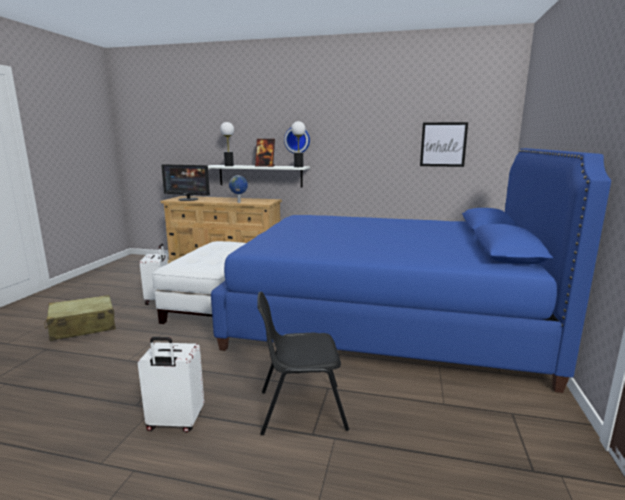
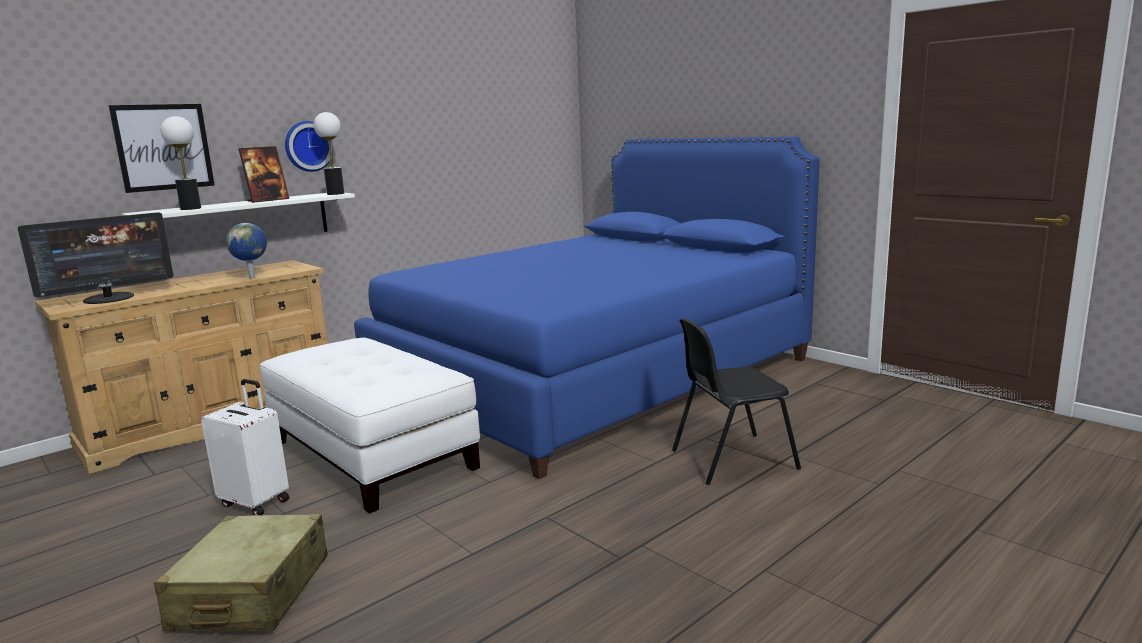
camera: 55 degrees left, 0 degrees up
white suitcase [138,337,204,433] -> none
black chair [257,292,349,435] -> black chair turned 45 degrees clockwise [672,318,801,485]
picture [420,122,468,167] -> picture moved to [108,104,215,193]

